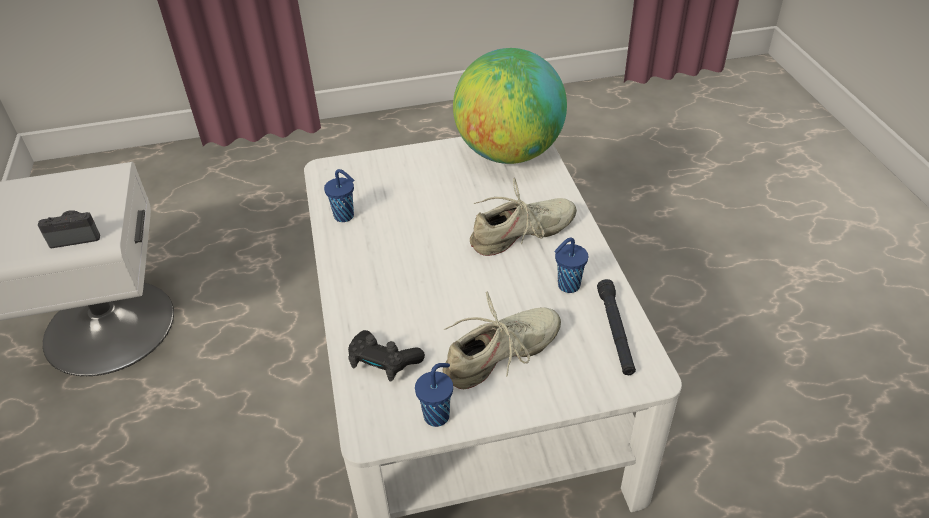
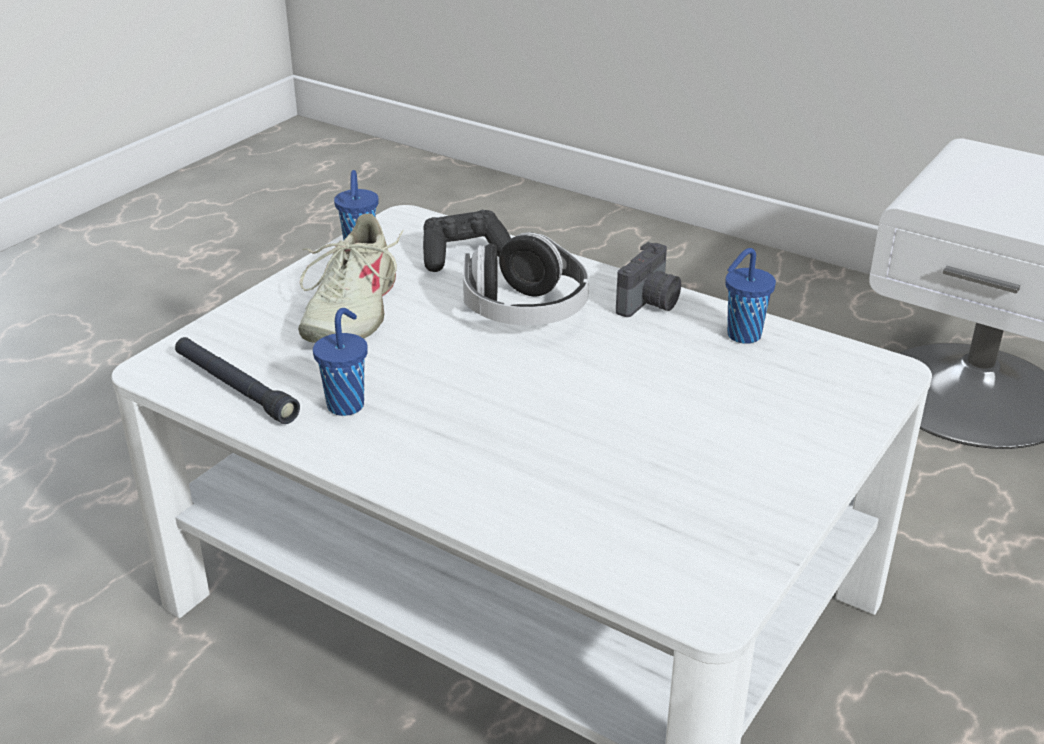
camera: 135 degrees right, 10 degrees down
camera [38,210,100,248] -> camera moved to [616,242,681,317]
globe [453,48,567,164] -> none
beige shoe [470,178,577,256] -> none
none -> headphones [463,232,589,325]

